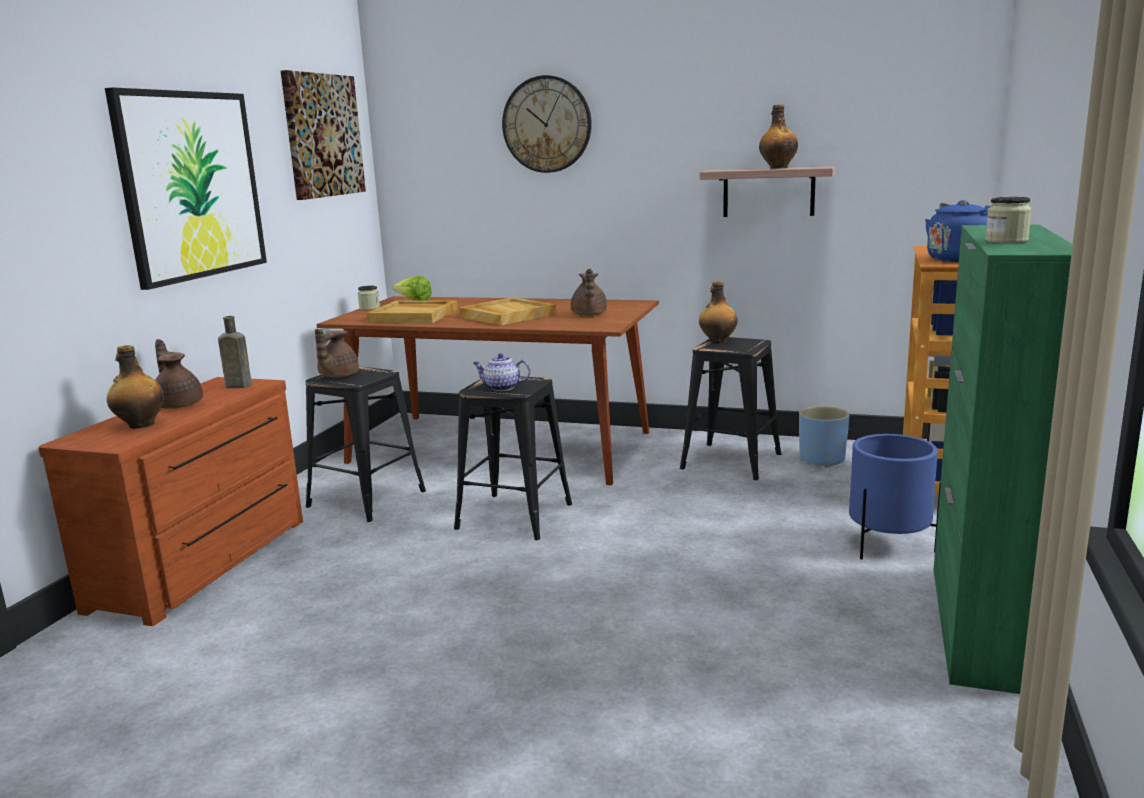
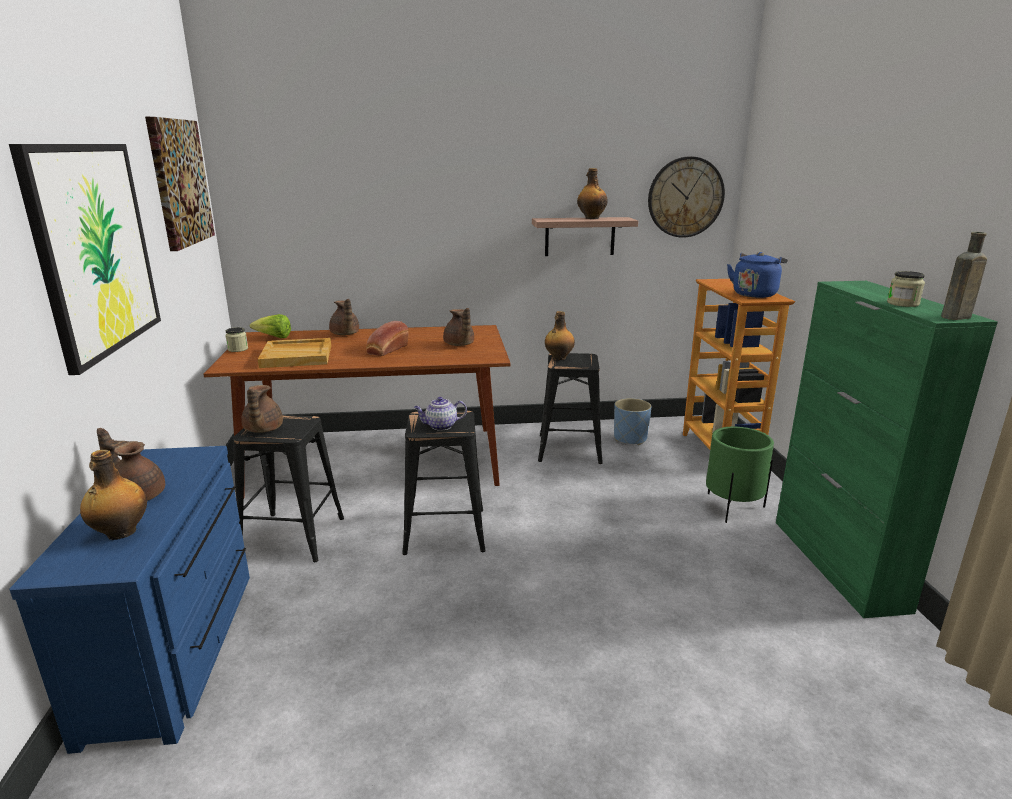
camera: 25 degrees left, 5 degrees up
brown dresser [38,377,303,626] -> blue dresser [9,446,250,754]
brown bottle [218,316,252,388] -> brown bottle moved to [941,232,987,320]
beige tray [459,297,556,325] -> bread [366,321,409,356]
wall clock [502,75,592,173] -> wall clock moved to [648,156,725,238]
blue planter [849,434,941,560] -> green planter [706,427,774,523]
none -> brown teapot [329,299,359,335]

